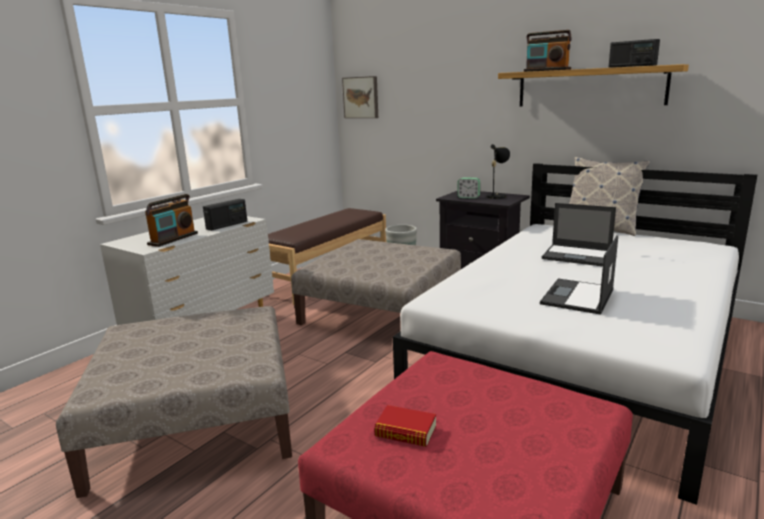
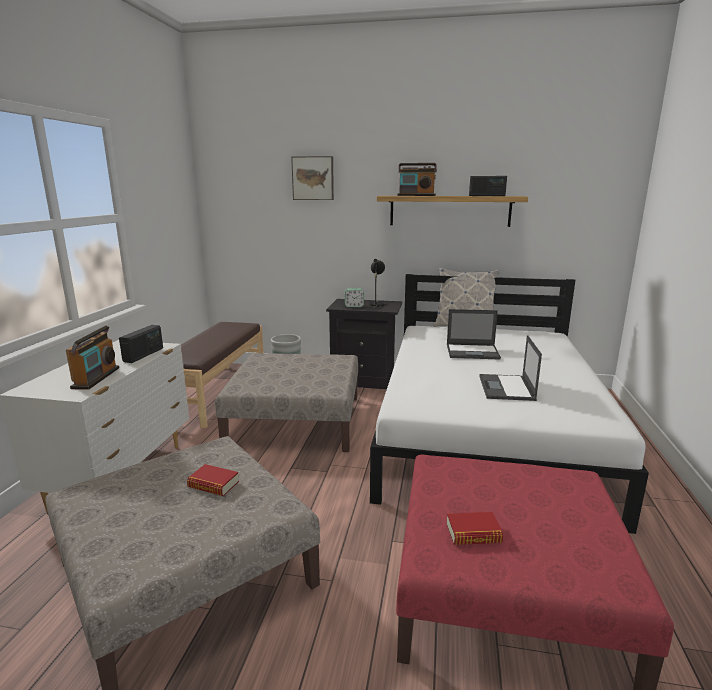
camera: 25 degrees left, 0 degrees up
picture [342,76,378,118] -> picture moved to [291,156,334,200]
none -> book [187,464,239,496]

